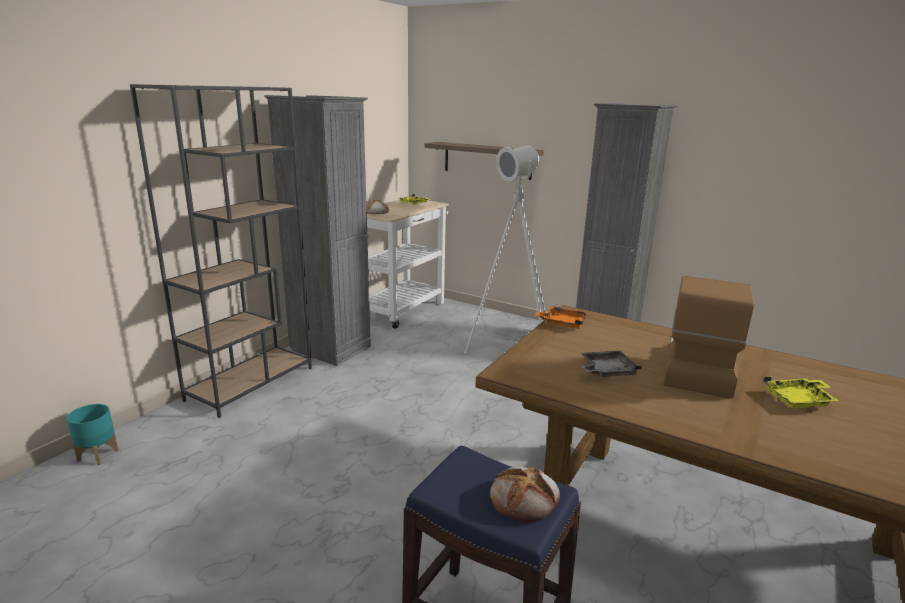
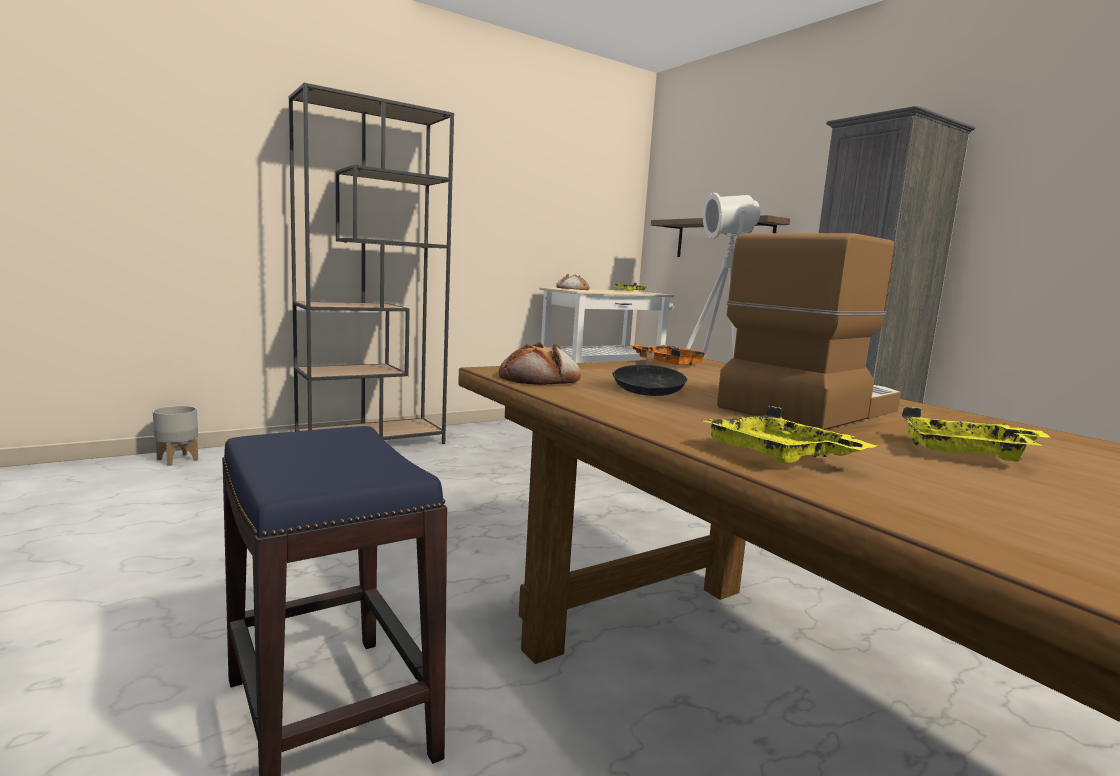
camera: 25 degrees right, 10 degrees down
turquoise planter [66,404,119,465] -> grey planter [153,406,198,466]
grey cabinet [264,95,371,366] -> none
bread [490,467,560,522] -> bread moved to [499,342,581,385]
grey tray [580,351,642,377] -> black frying pan [612,351,688,396]
none -> yellow tray [701,406,877,464]

